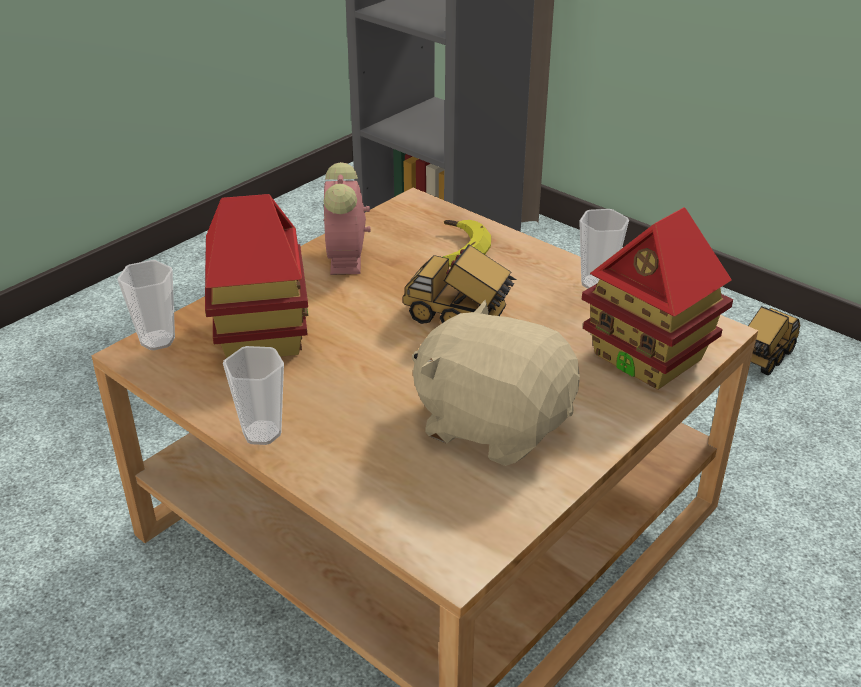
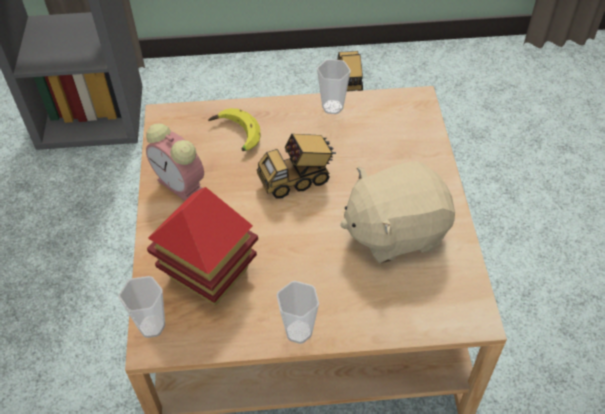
camera: 45 degrees left, 15 degrees up
toy house [582,207,733,390] -> none

